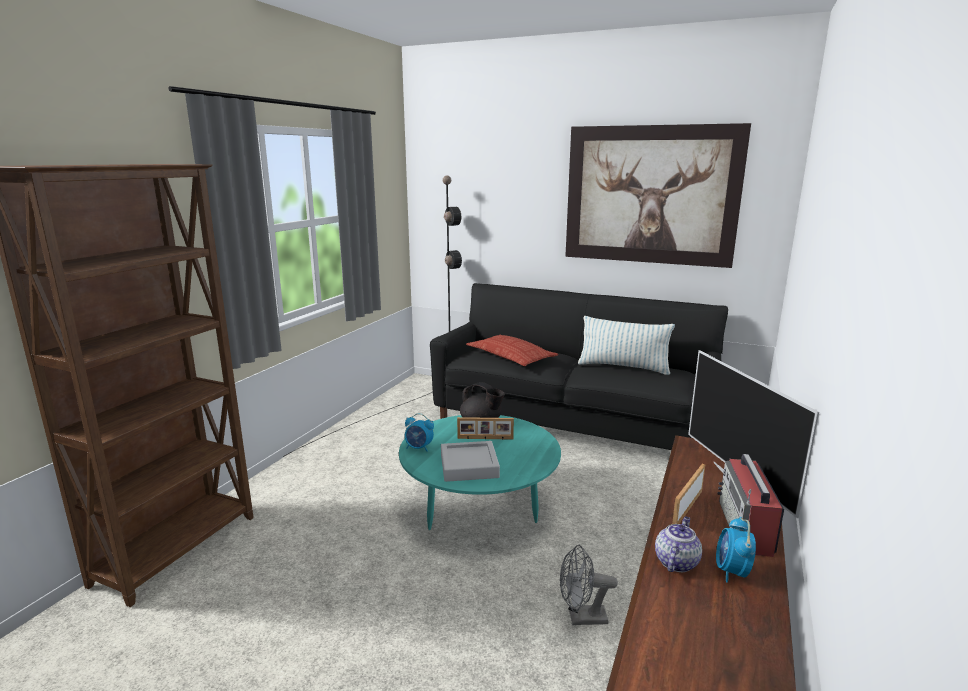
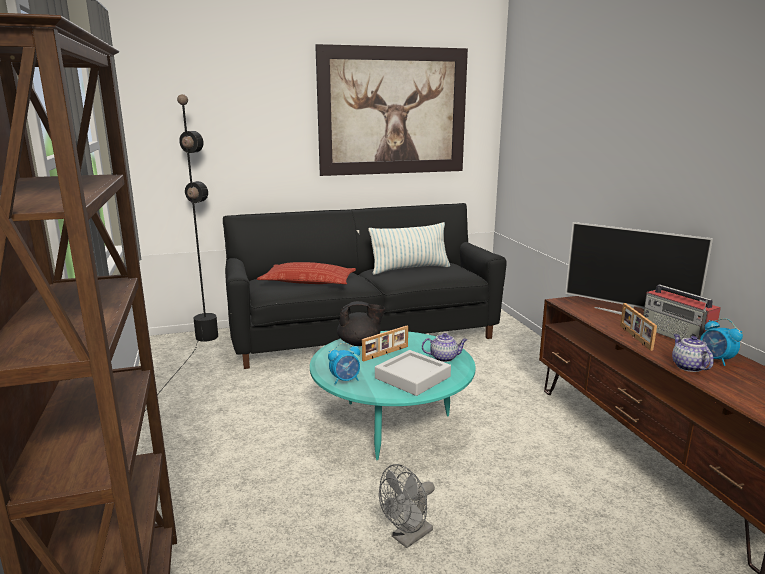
camera: 40 degrees left, 0 degrees up
grey fan [560,545,618,625] -> grey fan moved to [379,464,435,548]
none -> teapot [422,333,467,362]

